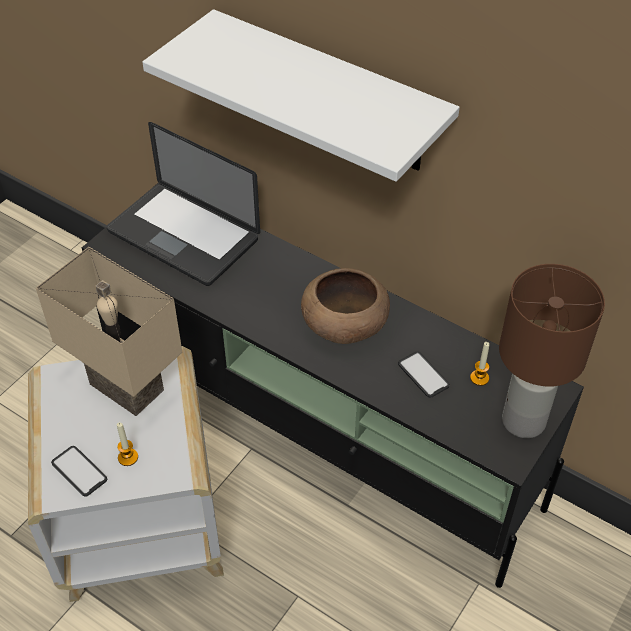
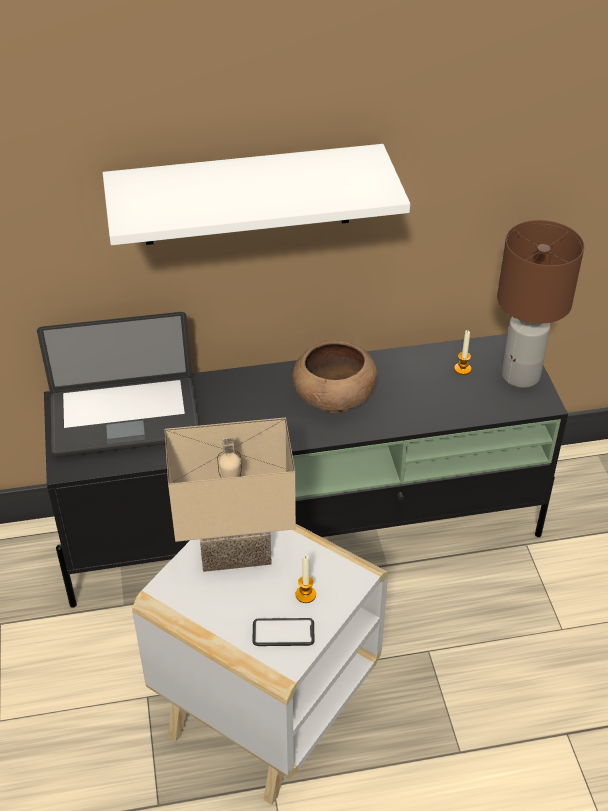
camera: 45 degrees left, 5 degrees down
phone [398,351,450,398] -> none

